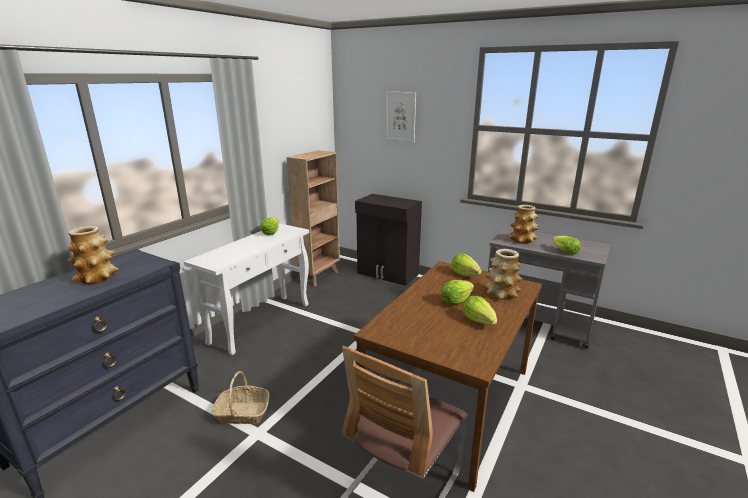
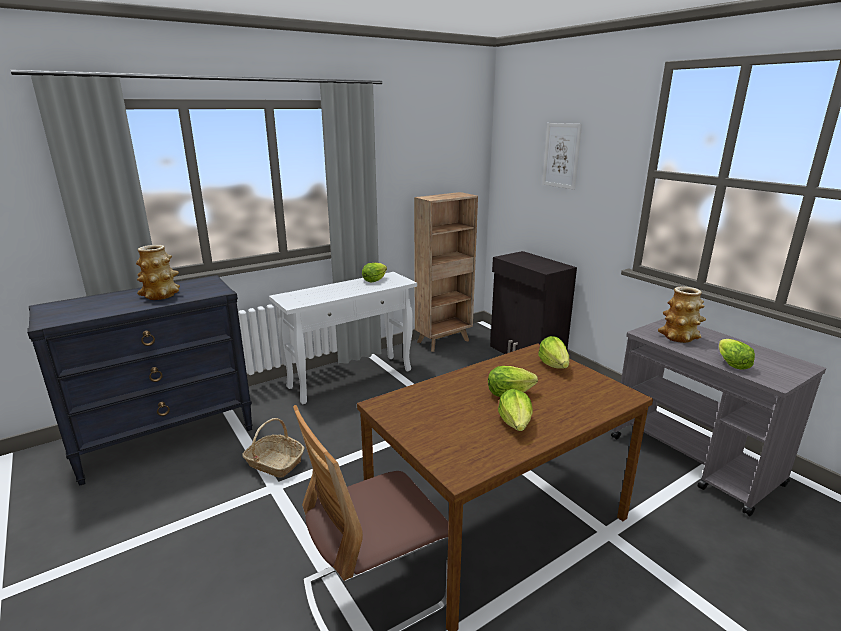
camera: 25 degrees right, 0 degrees up
vase [484,249,522,300] -> none

